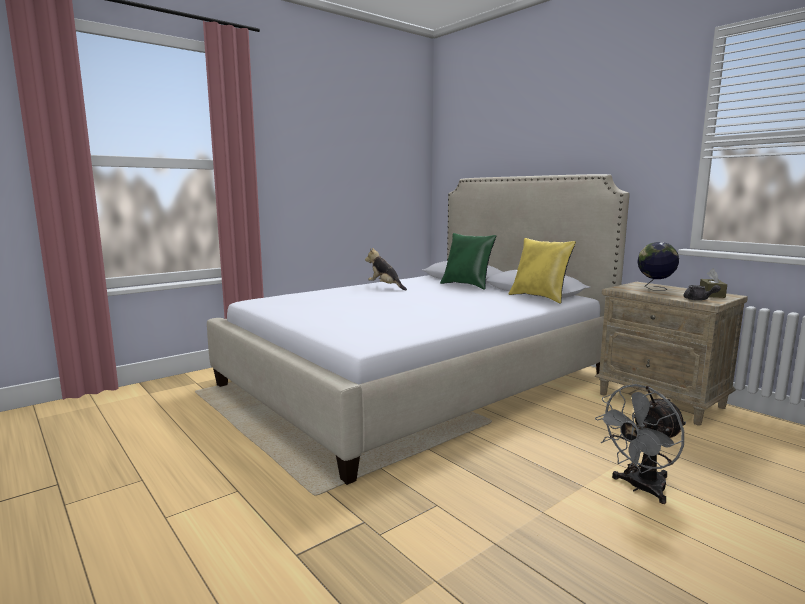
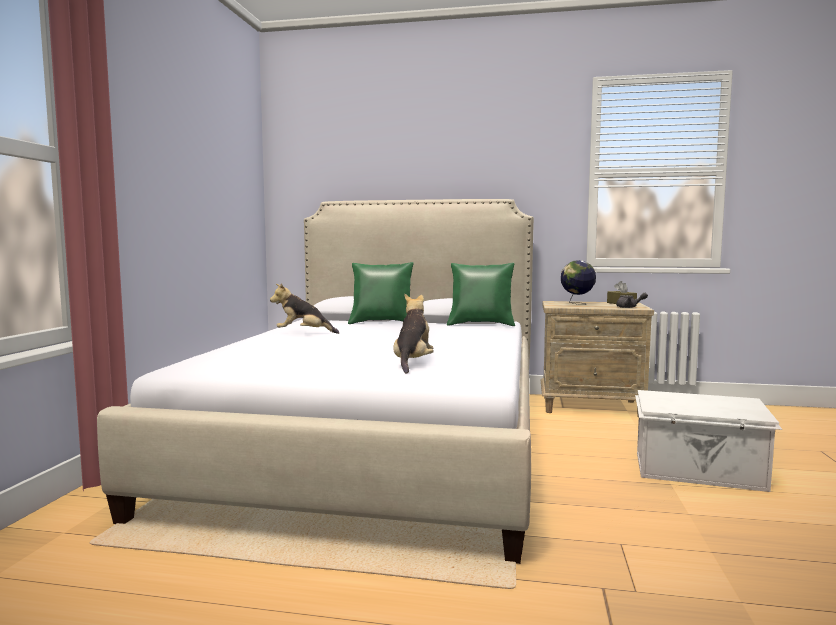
camera: 40 degrees left, 5 degrees down
yellow pillow [508,238,576,303] -> green pillow [447,263,515,326]
grey fan [595,384,686,504] -> white storage box [635,390,783,492]
none -> plush toy [393,293,434,374]

